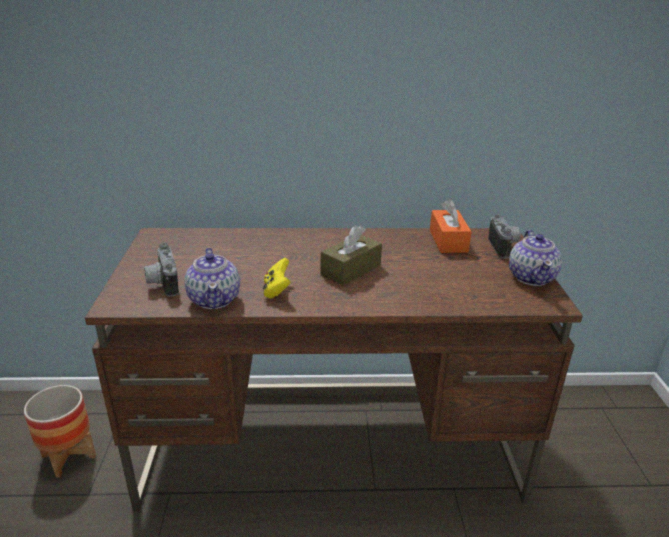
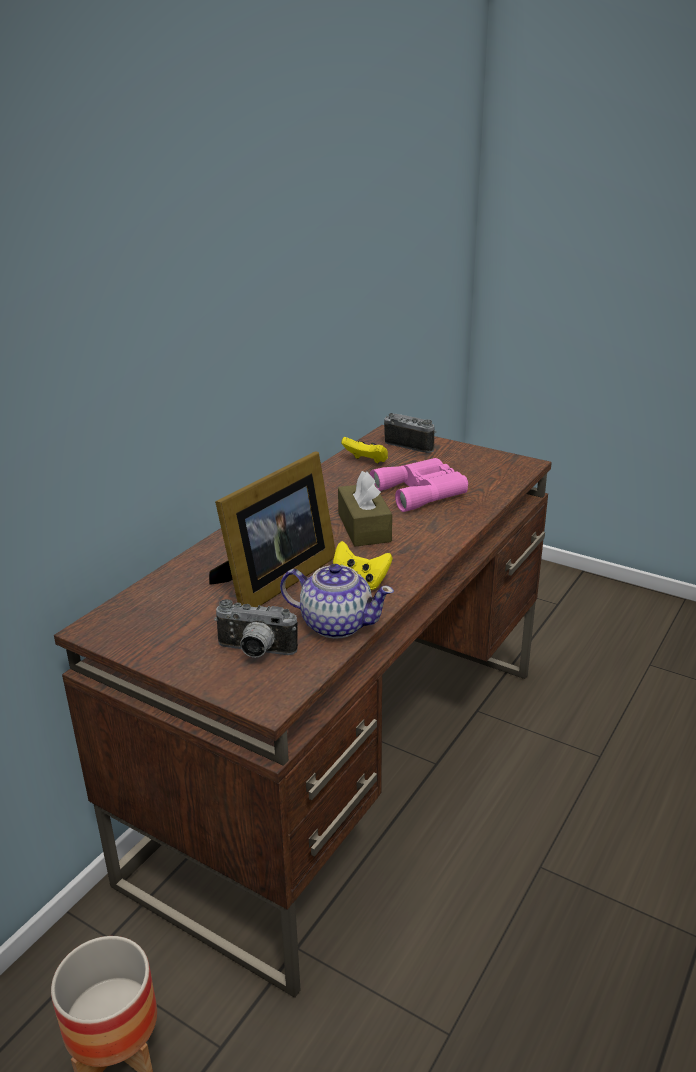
camera: 55 degrees left, 0 degrees up
orange tissue box [430,199,472,253] -> yellow game controller [341,437,388,464]
teapot [509,230,562,286] -> none
none -> picture frame [209,452,336,607]
none -> pink binoculars [370,458,468,512]

